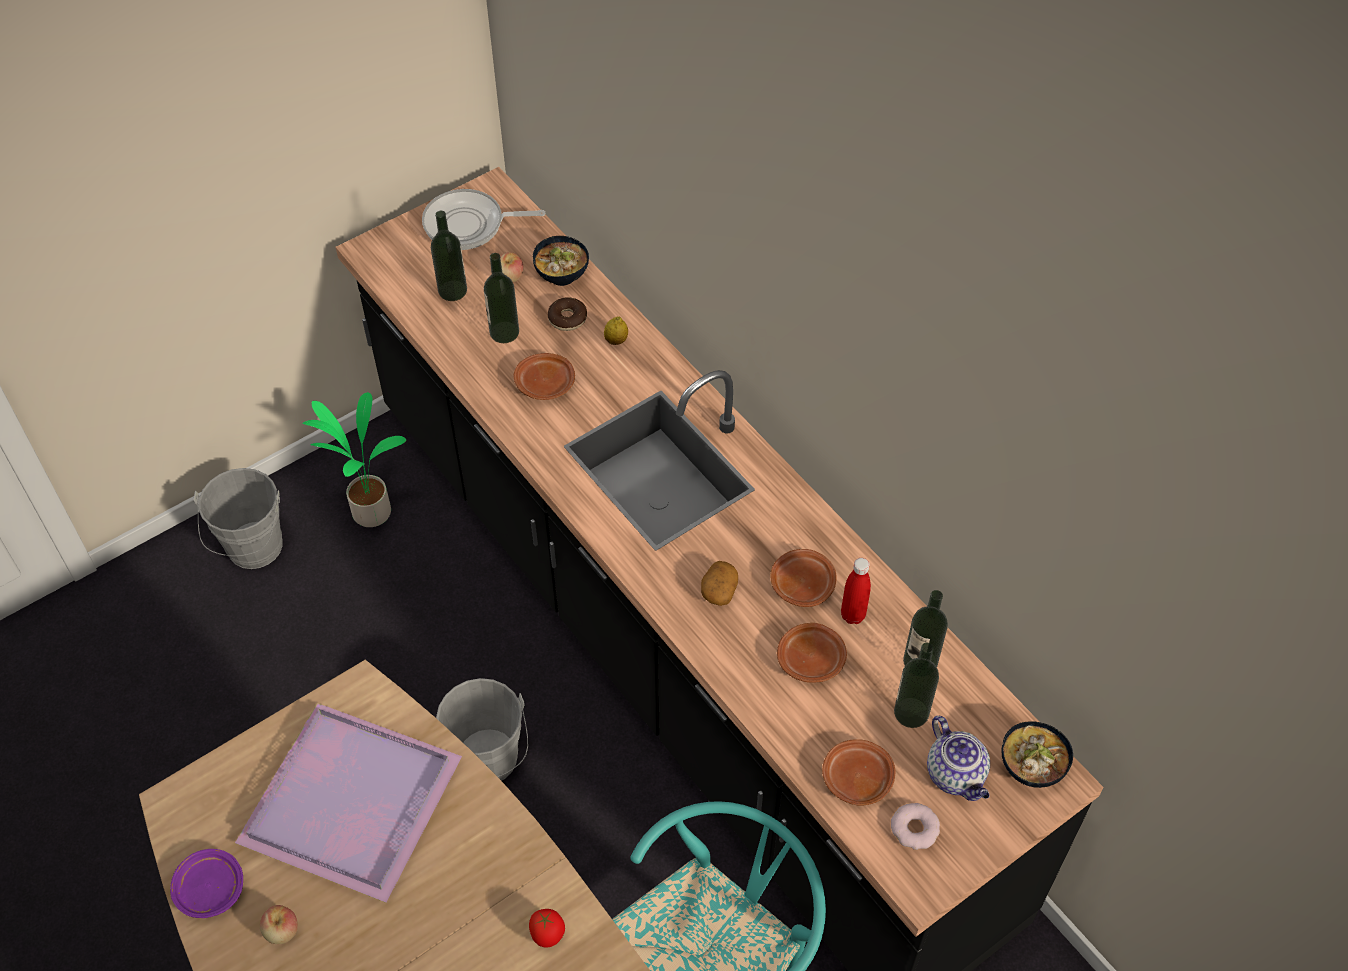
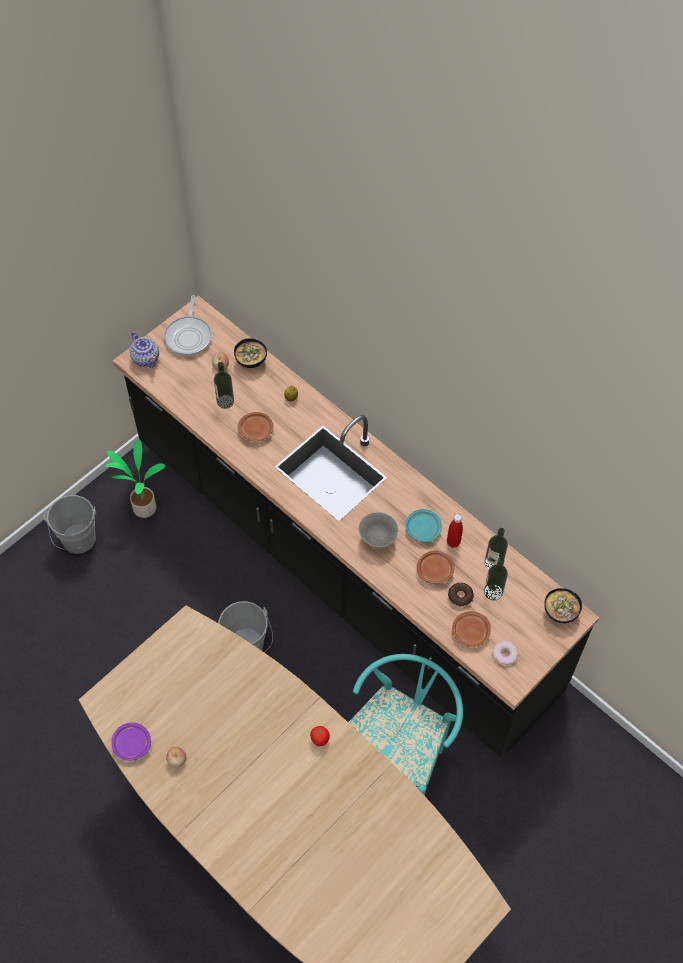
camera: 10 degrees left, 5 degrees up
purple tray [235,703,462,903] -> none
frying pan [422,189,545,250] -> frying pan turned 75 degrees counterclockwise [164,295,212,356]
bottle [431,211,467,301] -> none
donut [548,297,587,331] -> donut moved to [448,583,474,607]
potato [701,561,738,606] -> grey bowl [359,512,398,548]
brown plate [770,549,837,607] -> turquoise plate [405,509,442,542]
teapot [927,716,990,801] -> teapot moved to [129,331,159,368]

